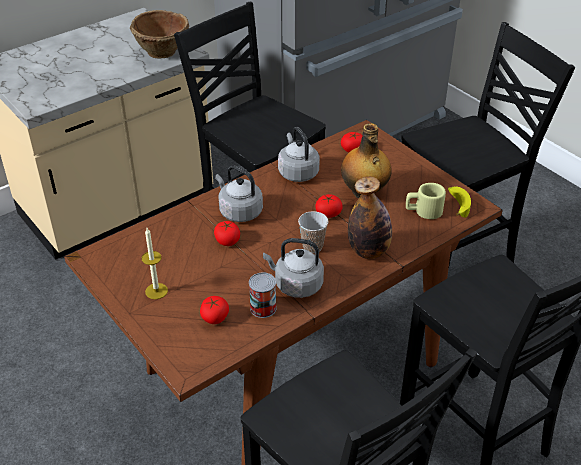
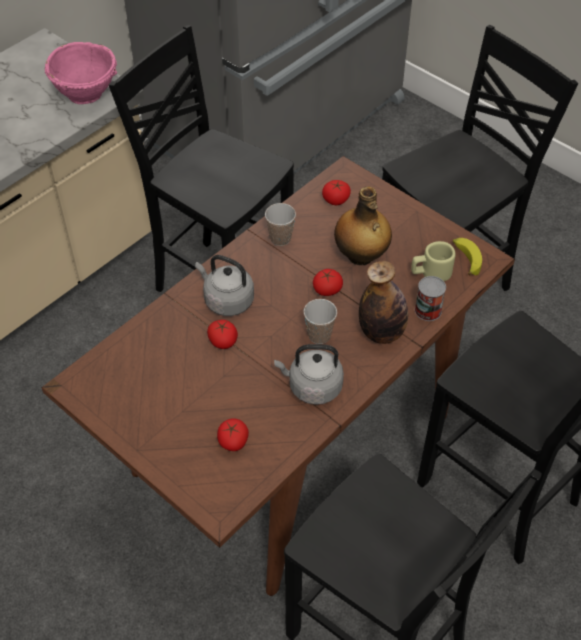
camera: 10 degrees left, 10 degrees up
brown bowl [130,10,189,58] -> pink bowl [44,42,117,104]
candle [142,228,168,299] -> none
can [249,272,277,318] -> can moved to [415,276,446,321]
grey kettle [278,127,320,182] -> cup [265,203,296,246]

